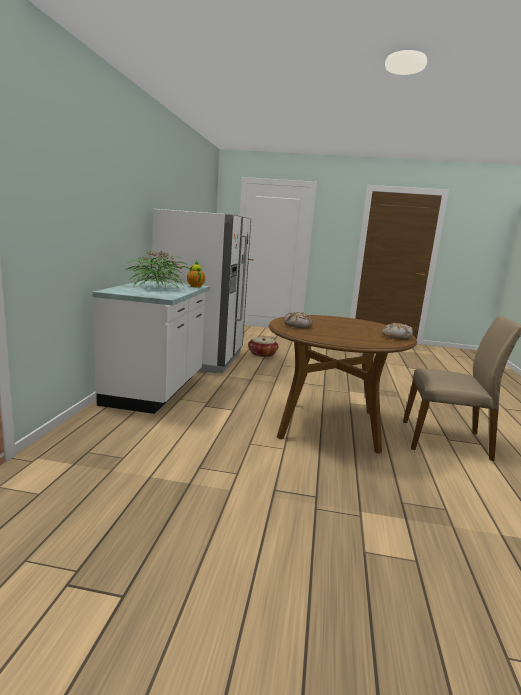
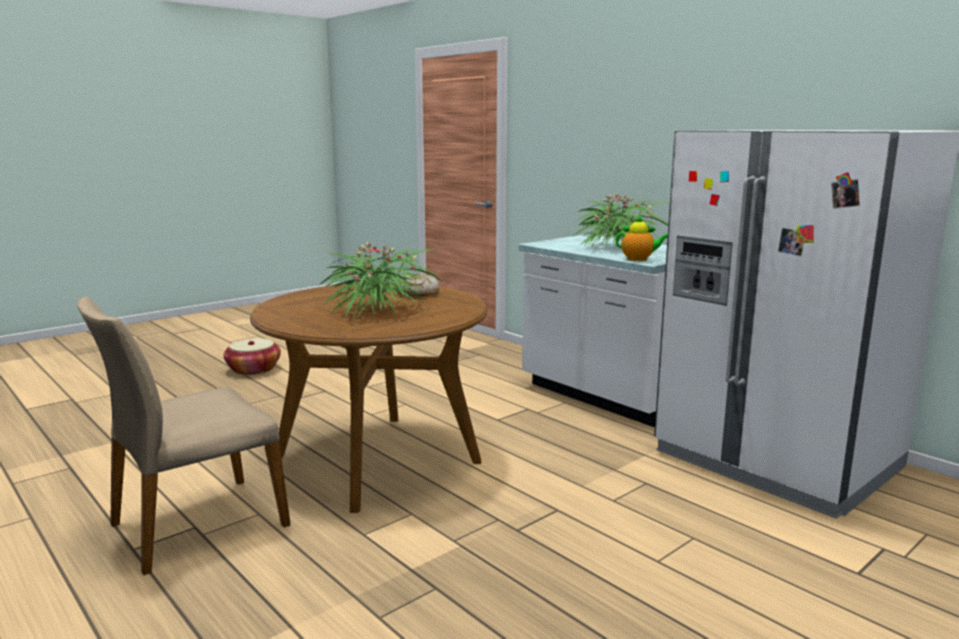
camera: 130 degrees right, 0 degrees up
basket [248,337,278,357] -> basket moved to [223,338,281,375]
bread [382,323,413,340] -> none
none -> potted plant [320,242,444,318]

